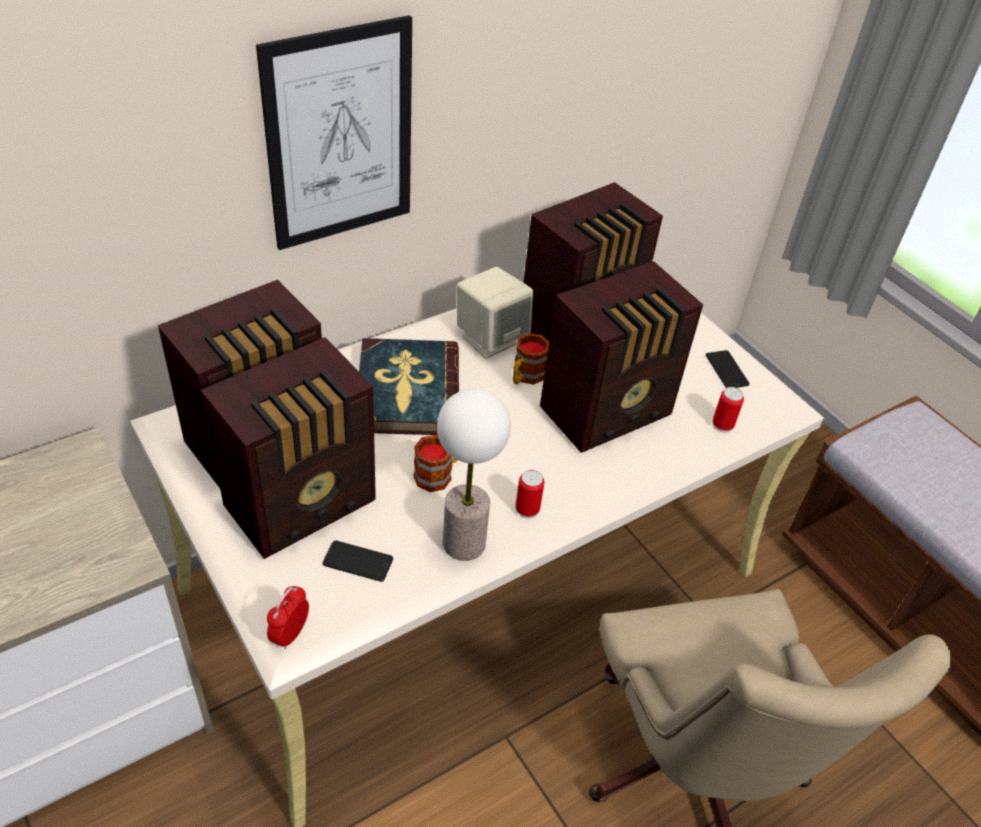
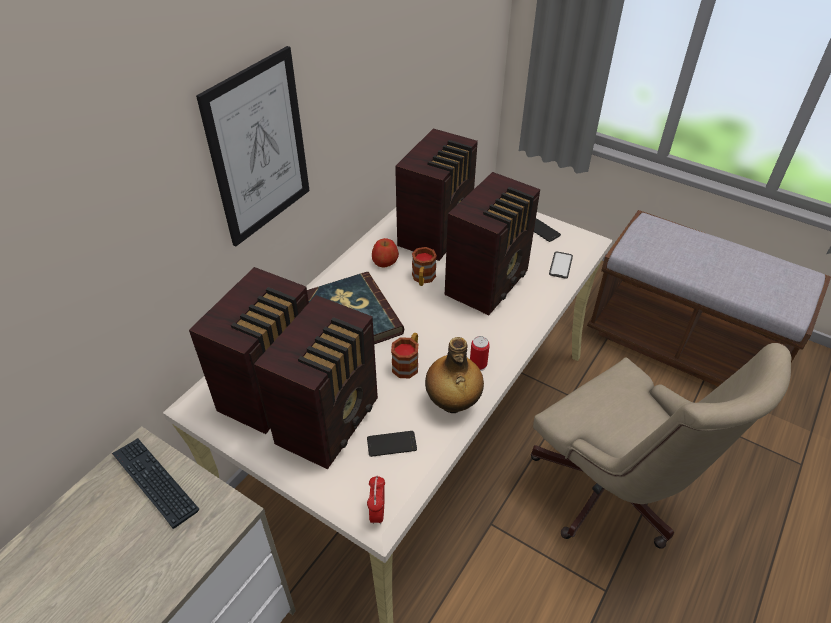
camera: 20 degrees left, 0 degrees up
table lamp [437,389,511,561] -> bottle [425,337,484,413]
beige speaker [457,267,533,359] -> apple [372,238,399,268]
can [712,387,744,433] -> phone [549,251,573,279]
none -> keyboard [112,438,199,529]

